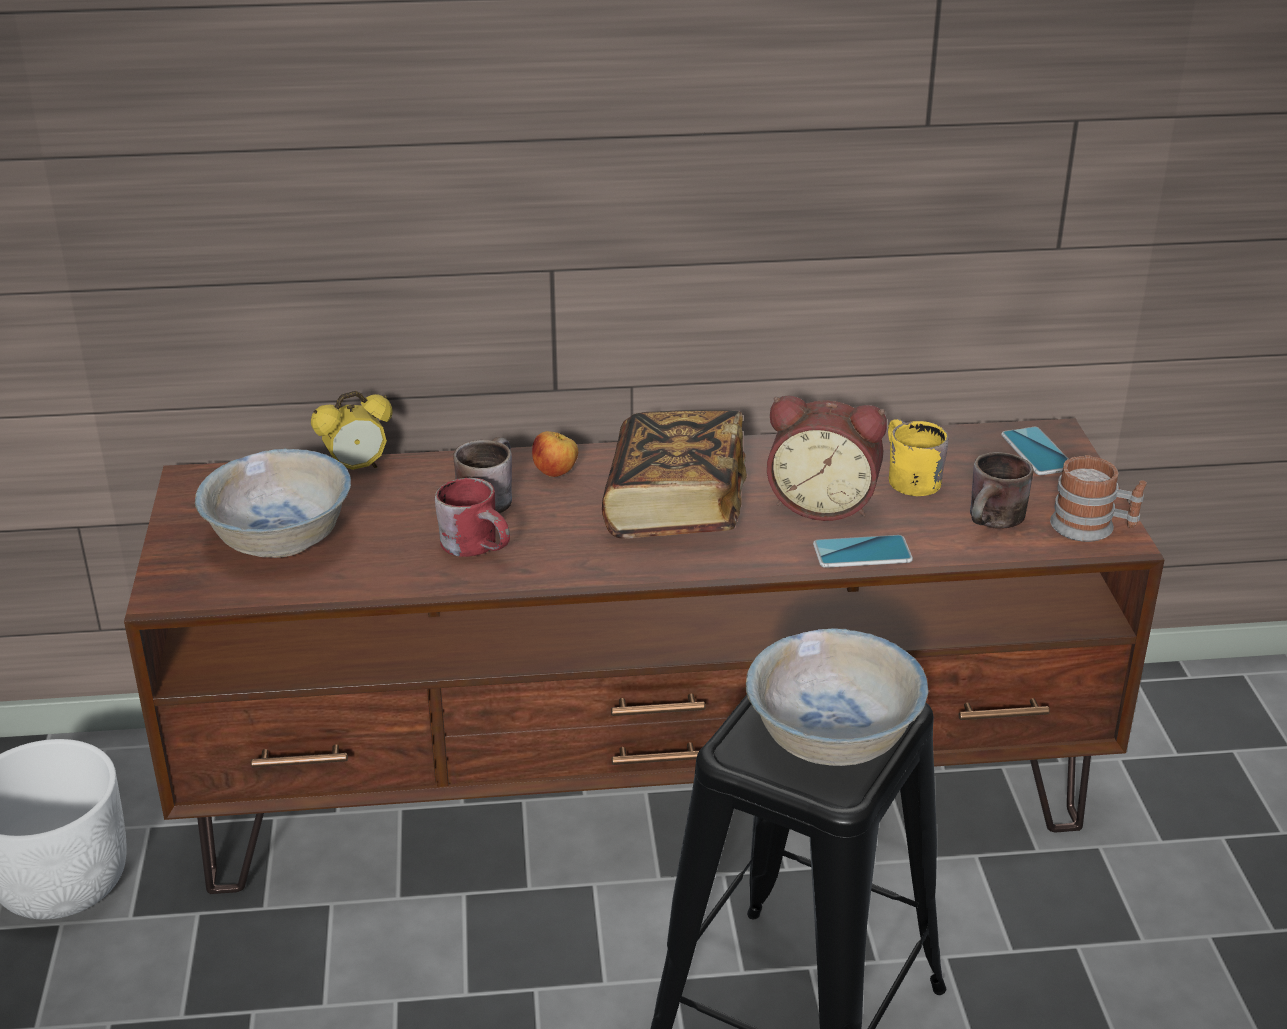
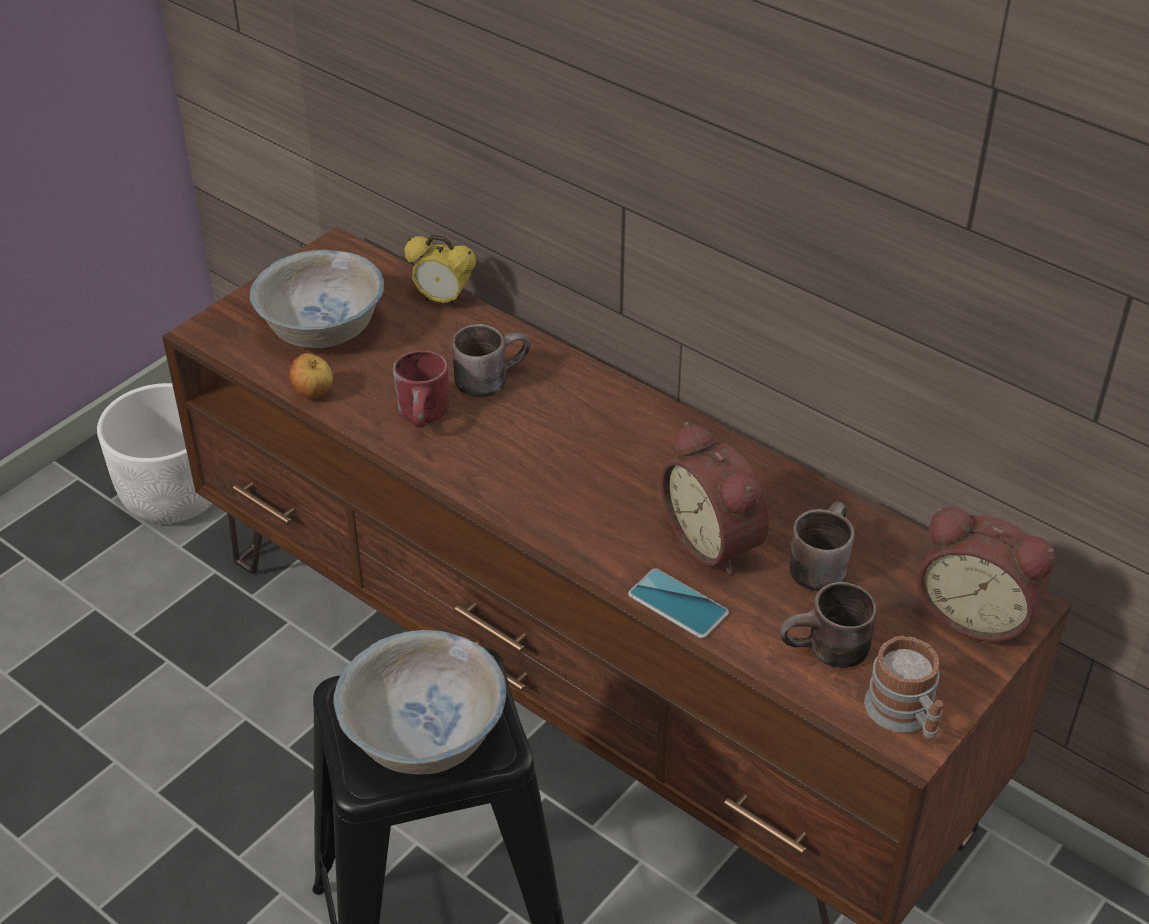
camera: 45 degrees right, 10 degrees up
apple [532,431,578,477] -> apple moved to [289,353,333,398]
book [602,410,747,539] -> none
yellow mug [888,419,948,496] -> brown mug [790,501,855,591]
phone [1001,427,1068,475] -> alarm clock [917,507,1056,642]

